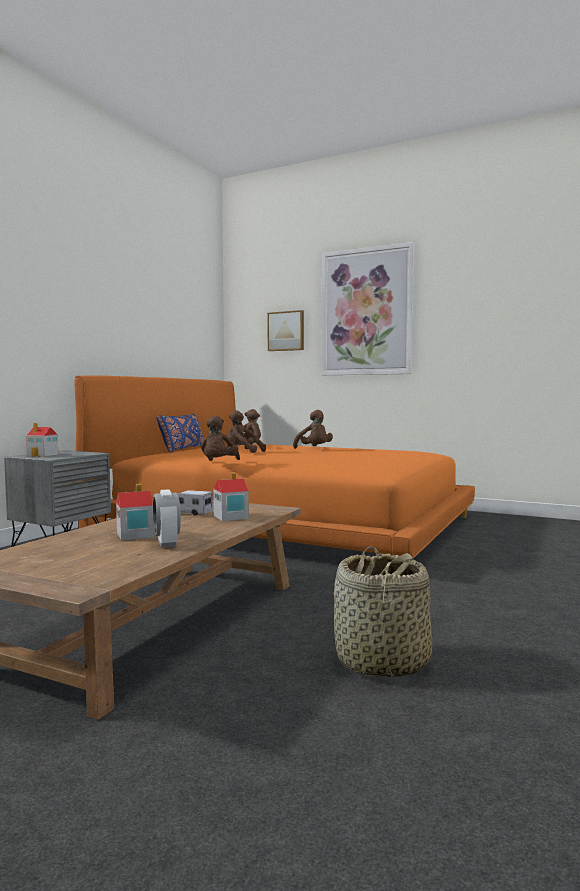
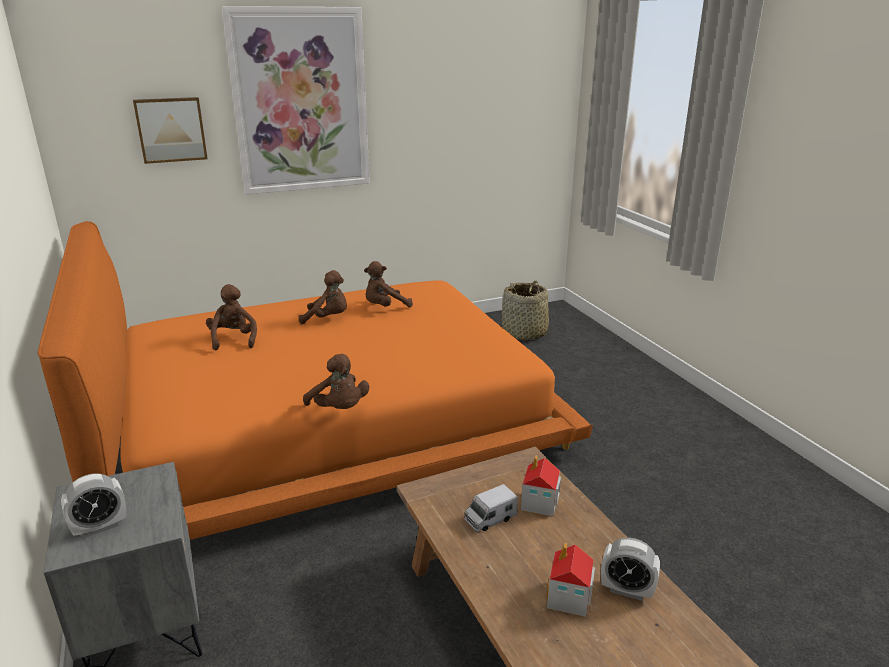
camera: 50 degrees left, 20 degrees up
toy house [26,423,58,457] -> alarm clock [61,474,126,538]
blue pillow [156,414,204,453] -> none
brown plush toy [227,410,266,453] -> brown plush toy moved to [364,261,413,307]
basket [334,547,432,678] -> basket moved to [502,281,553,340]

